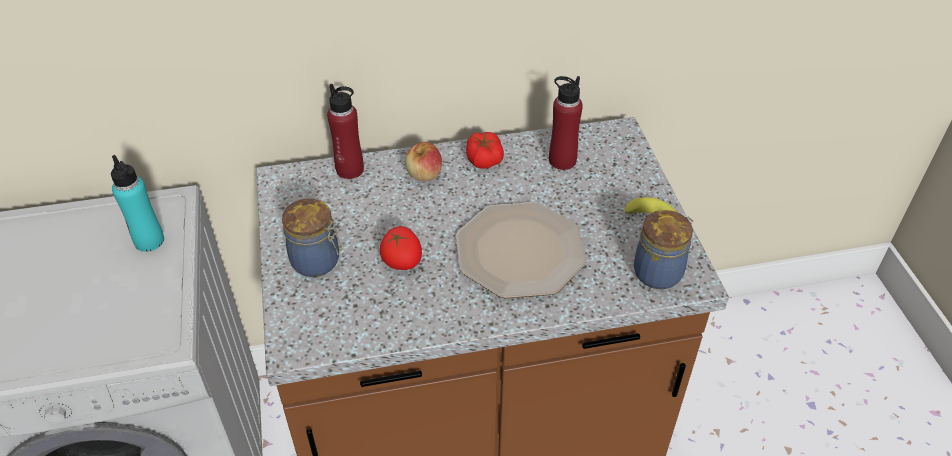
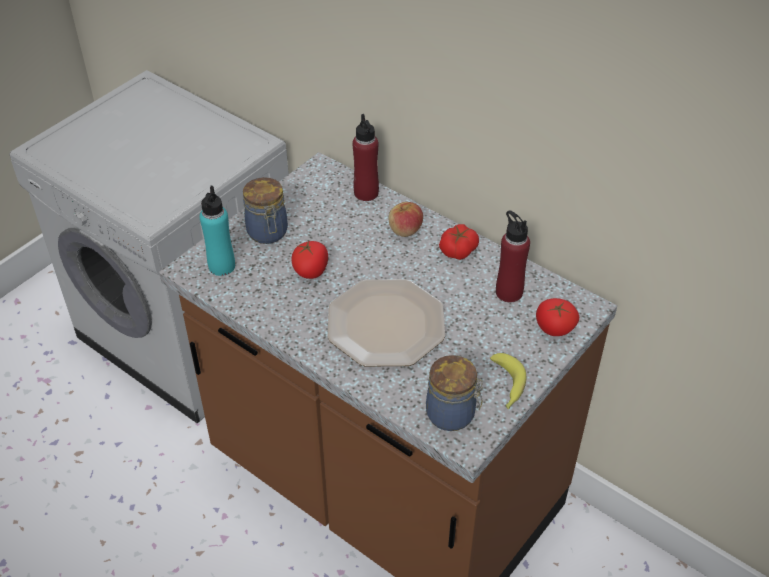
camera: 50 degrees right, 0 degrees up
turquoise bottle [111,155,164,252] -> turquoise bottle moved to [200,186,235,276]
none -> tomato [536,298,579,336]

